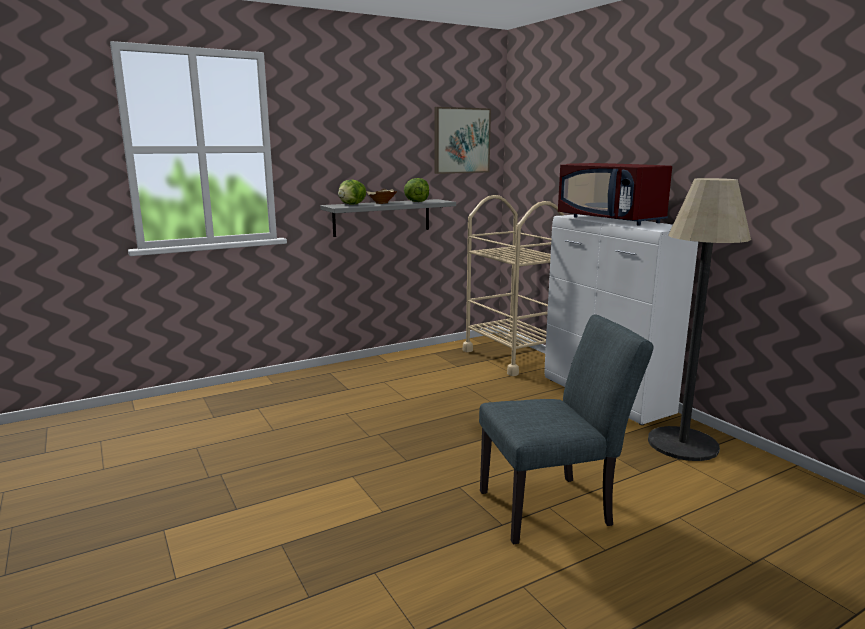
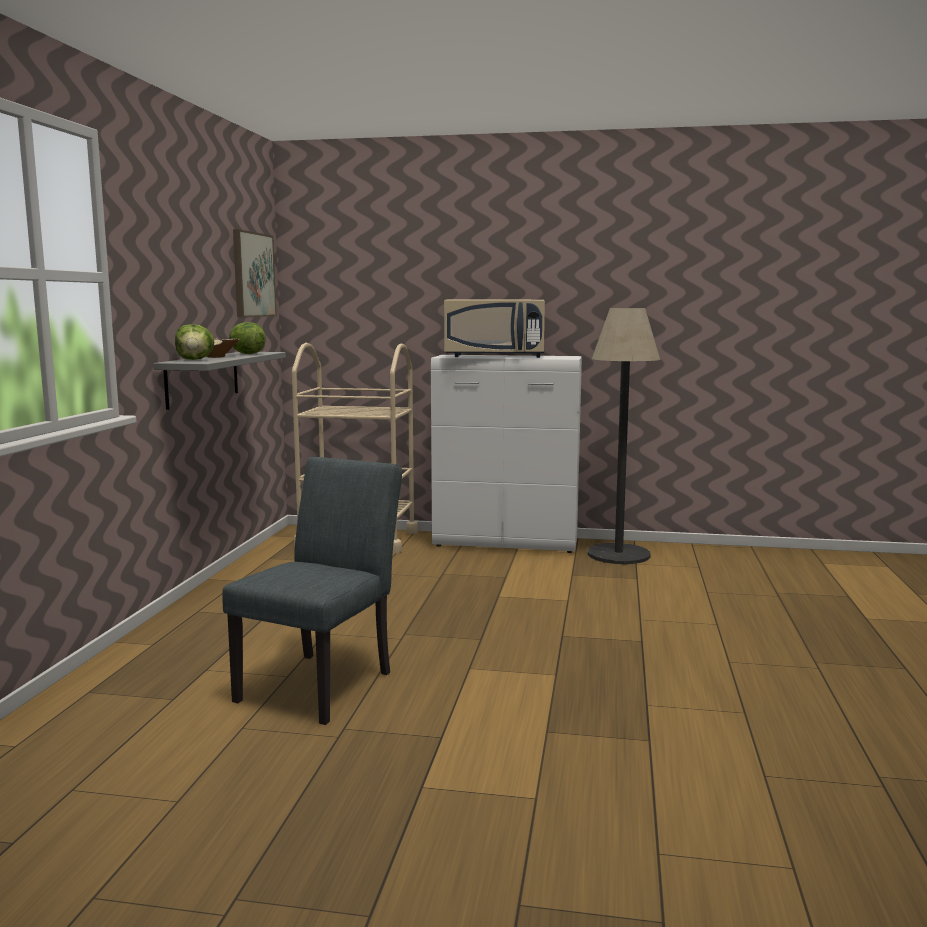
camera: 50 degrees left, 5 degrees down
grey chair [479,315,653,545] -> grey chair moved to [222,457,402,725]
red microwave [558,163,672,226] -> beige microwave [444,300,545,358]

